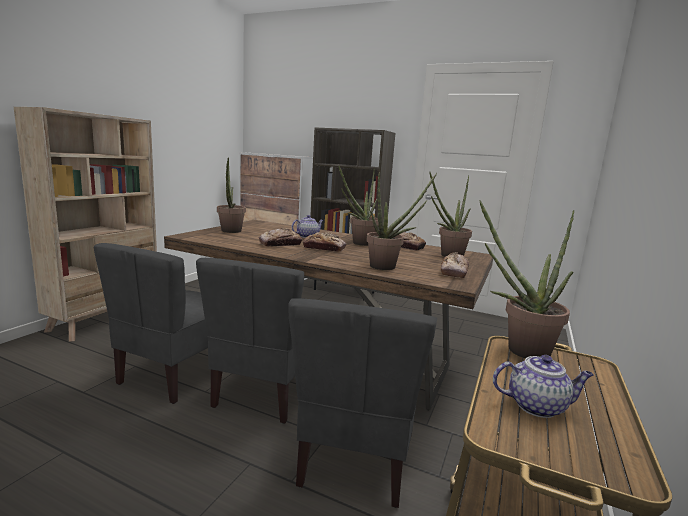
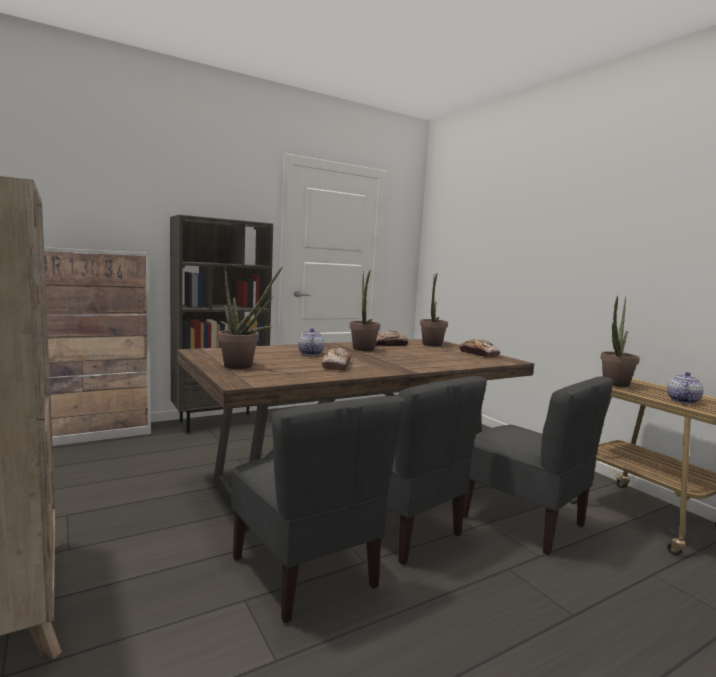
camera: 55 degrees left, 5 degrees down
bread [303,232,346,252] -> none
potted plant [366,172,437,270] -> none

